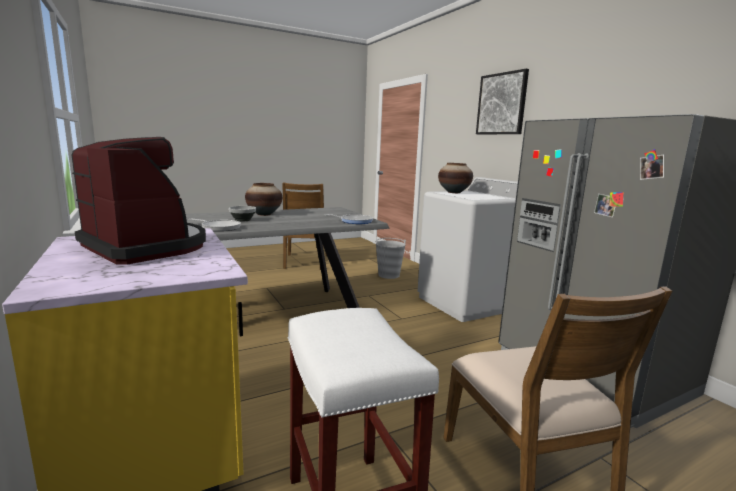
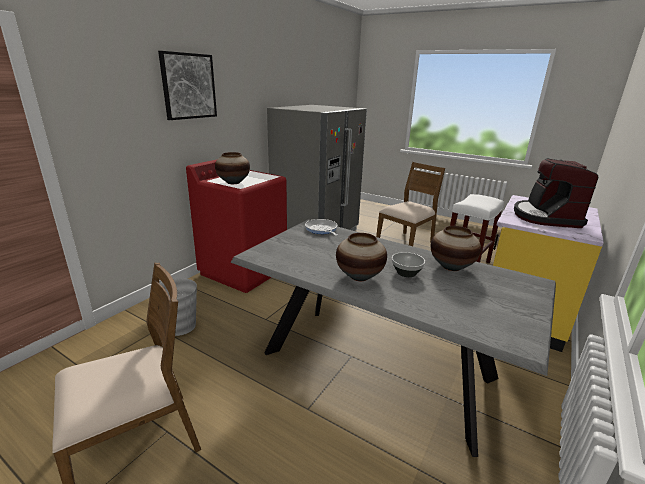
camera: 120 degrees left, 10 degrees up
frying pan [189,218,241,232] -> vase [431,226,481,271]
white washing machine [418,177,518,322] -> red washing machine [186,160,287,293]

